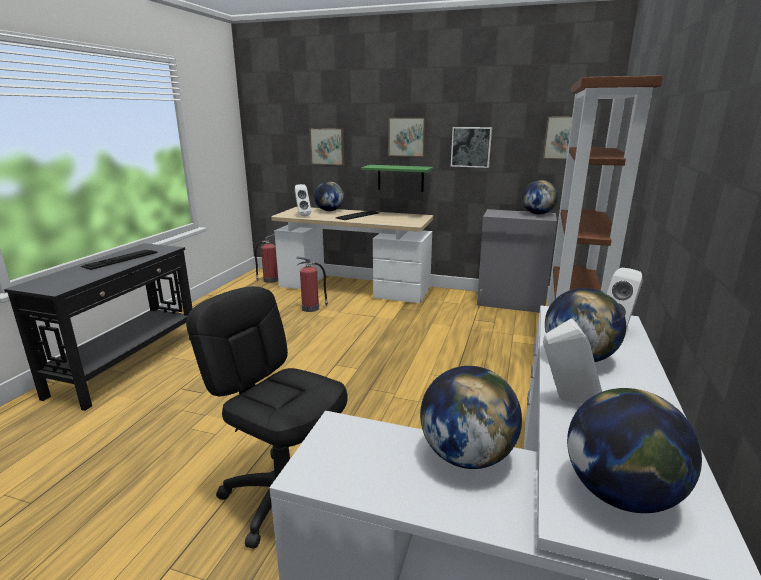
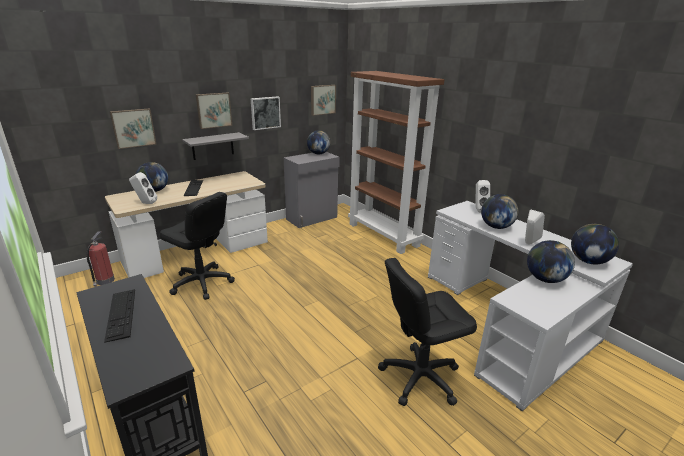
camera: 55 degrees left, 5 degrees up
fire extinguisher [297,257,328,312] -> black office chair [160,192,235,300]
green shelf [361,165,433,192] -> grey shelf [182,132,249,160]

